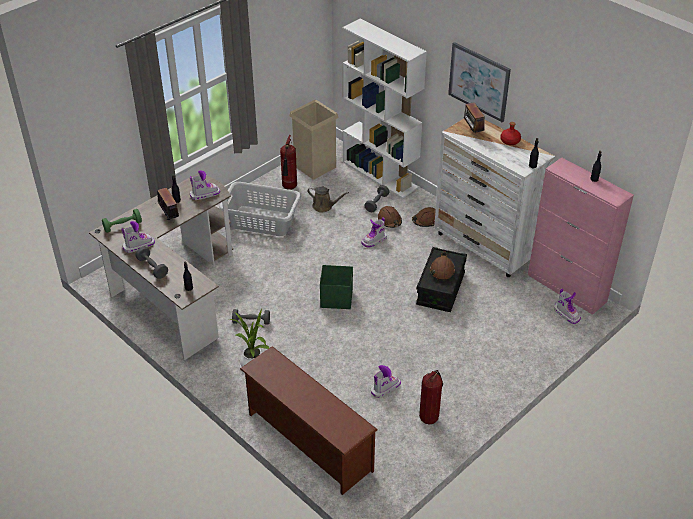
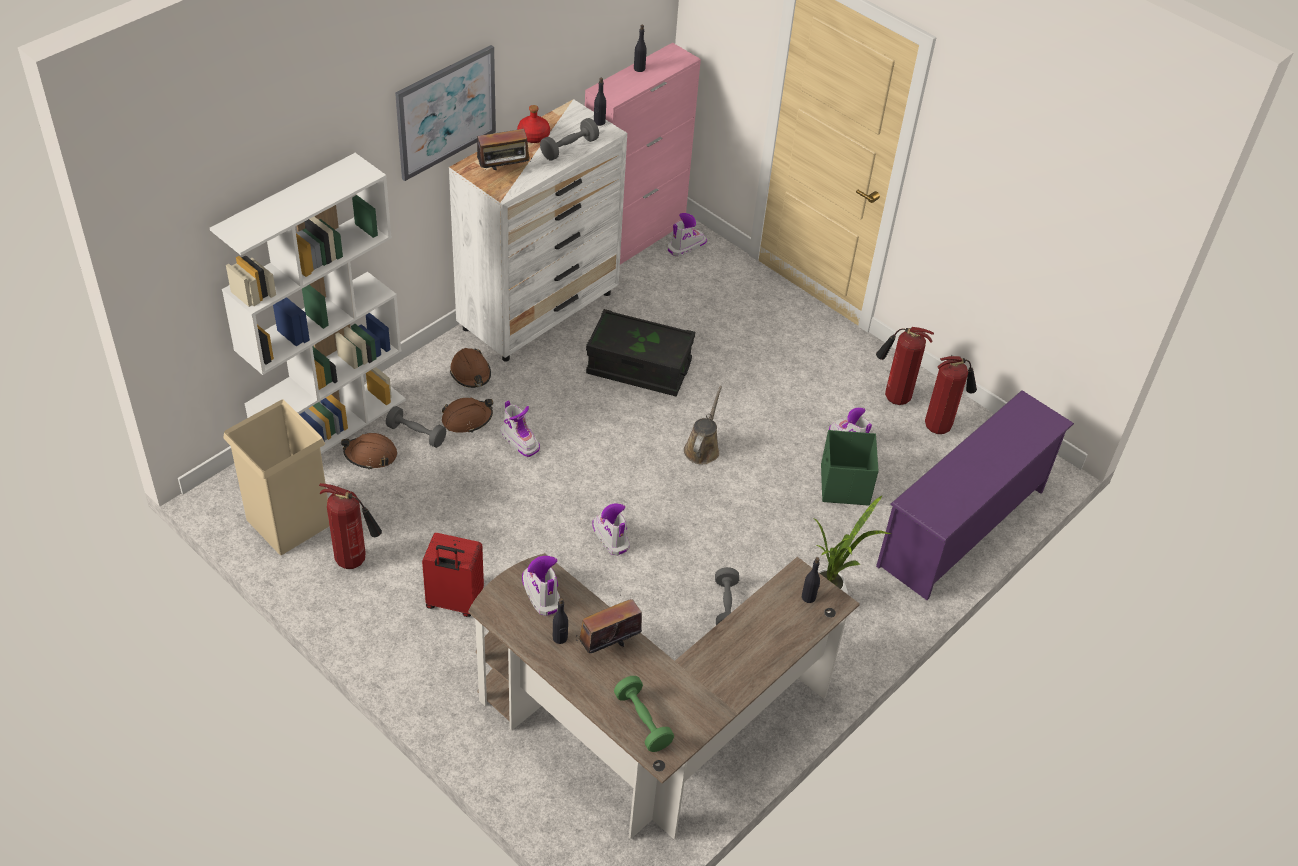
camera: 95 degrees left, 5 degrees up
boot [121,221,155,253] -> boot moved to [592,504,630,556]
grey dumbbell [136,247,168,279] -> grey dumbbell moved to [540,118,599,161]
grey laundry basket [219,182,301,236] -> red suitcase [422,533,484,617]
brown shoe rack [240,346,378,495] -> purple shoe rack [876,390,1074,600]
brown watering can [307,187,349,212] -> brown watering can moved to [684,386,722,465]
green storage box [320,265,353,309] -> green storage box moved to [821,430,879,506]
brown hard hat [430,251,455,280] -> brown hard hat moved to [341,433,397,470]
none -> fire extinguisher [925,355,977,434]

